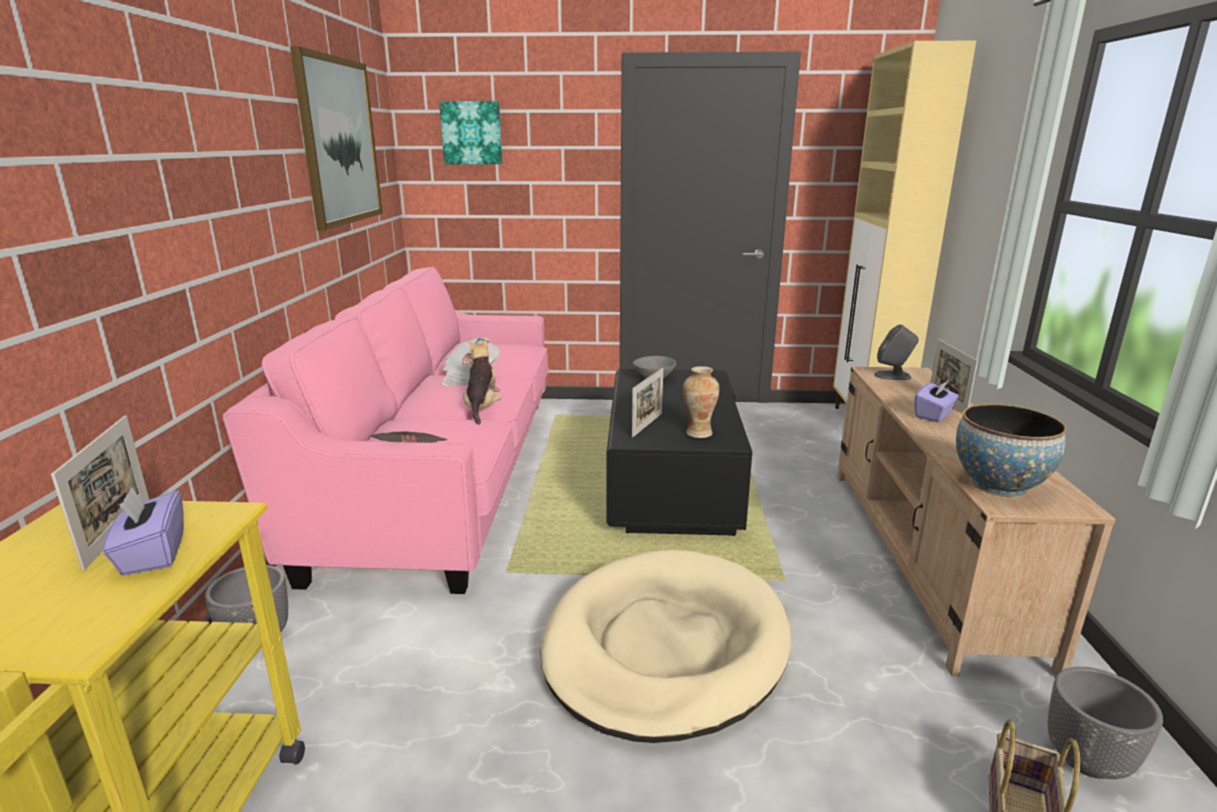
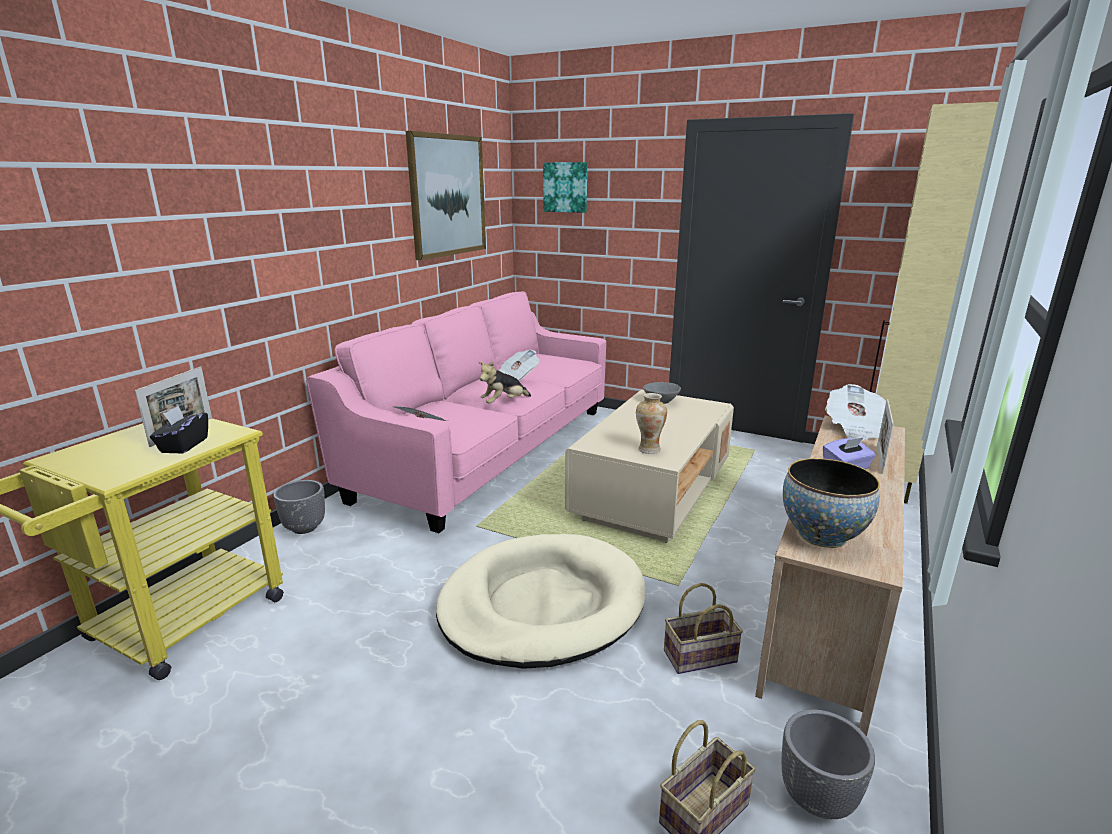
camera: 25 degrees right, 0 degrees up
purple tissue box [102,487,184,576] -> black tissue box [150,406,208,454]
plush toy [463,340,501,425] -> plush toy turned 150 degrees counterclockwise [479,362,531,404]
black coffee table [606,369,752,536] -> beige coffee table [565,390,734,543]
picture frame [632,368,663,437] -> none
grey speaker [874,324,919,380] -> newspaper [825,384,886,441]
none -> basket [664,583,743,674]

